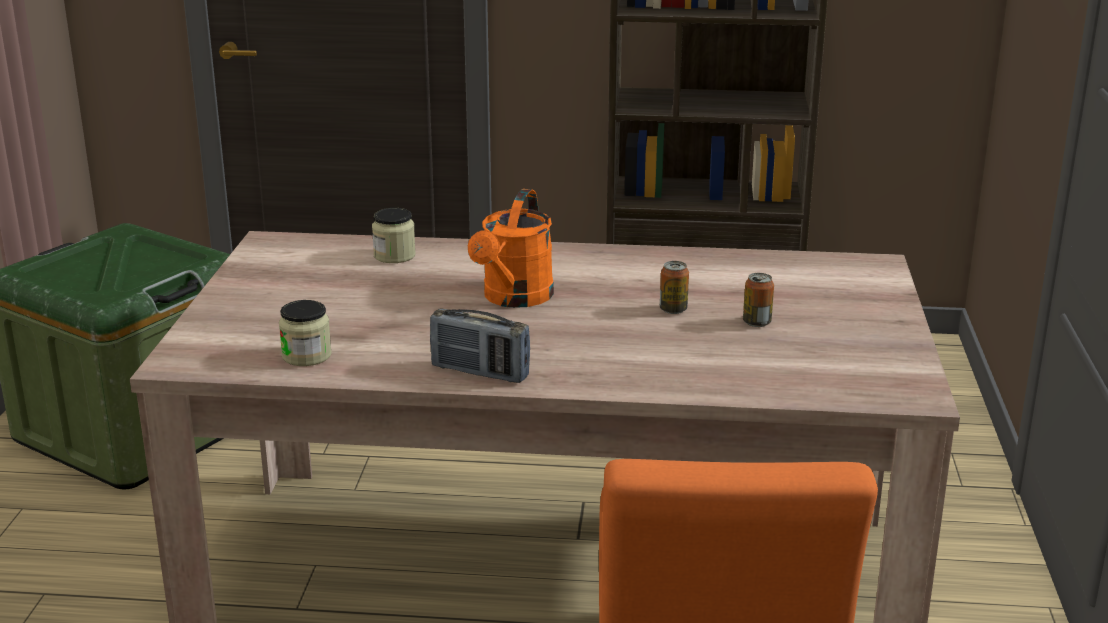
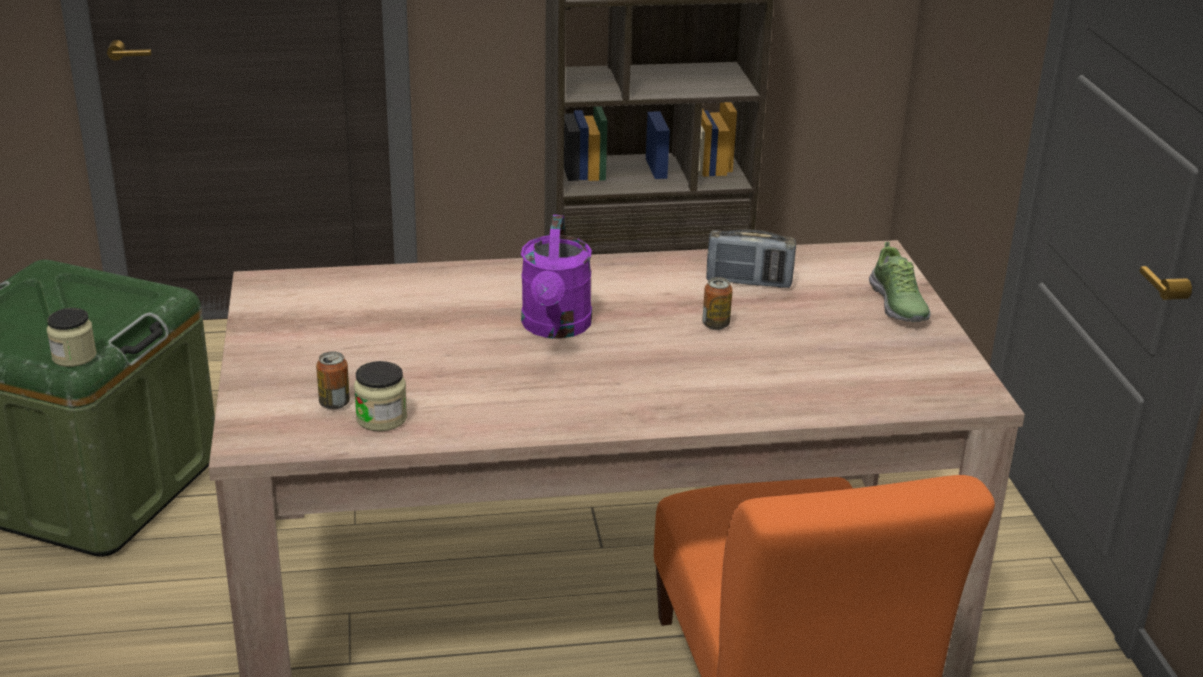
camera: 15 degrees left, 5 degrees up
jar [372,208,416,263] -> jar moved to [47,308,97,367]
radio [430,308,530,383] -> radio moved to [706,229,796,288]
orange watering can [468,189,554,308] -> purple watering can [521,215,592,339]
can [743,273,774,327] -> can moved to [316,351,350,409]
none -> shoe [869,242,930,322]

